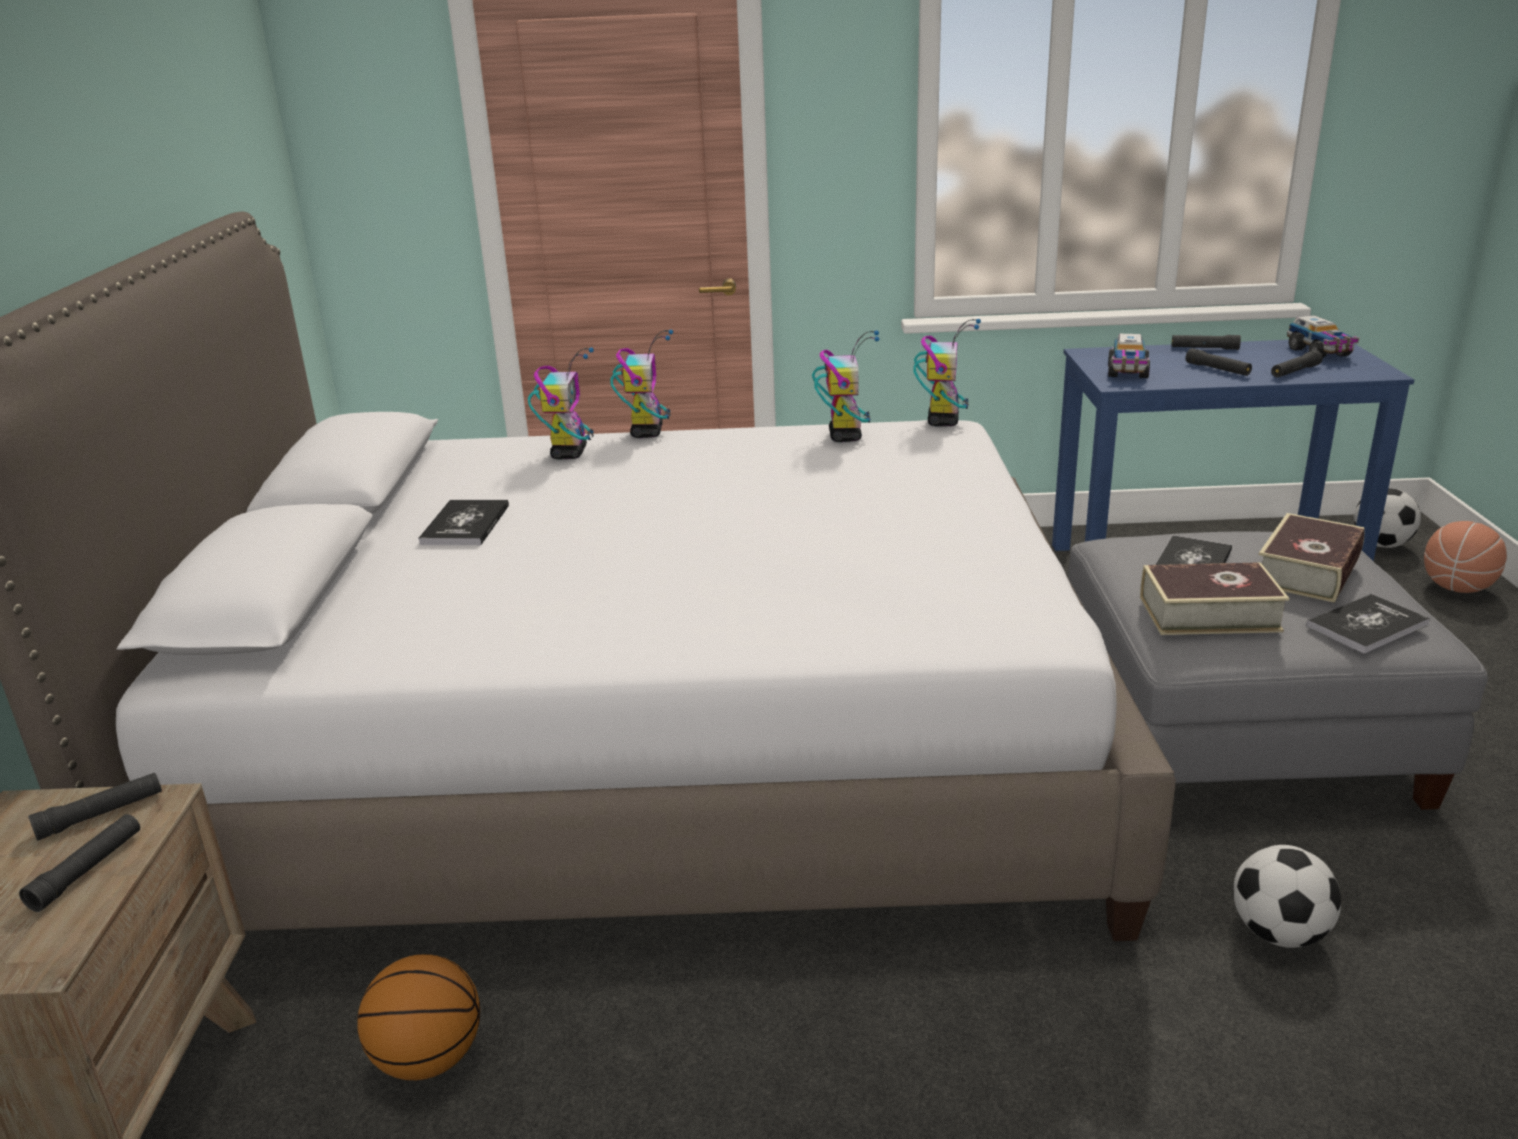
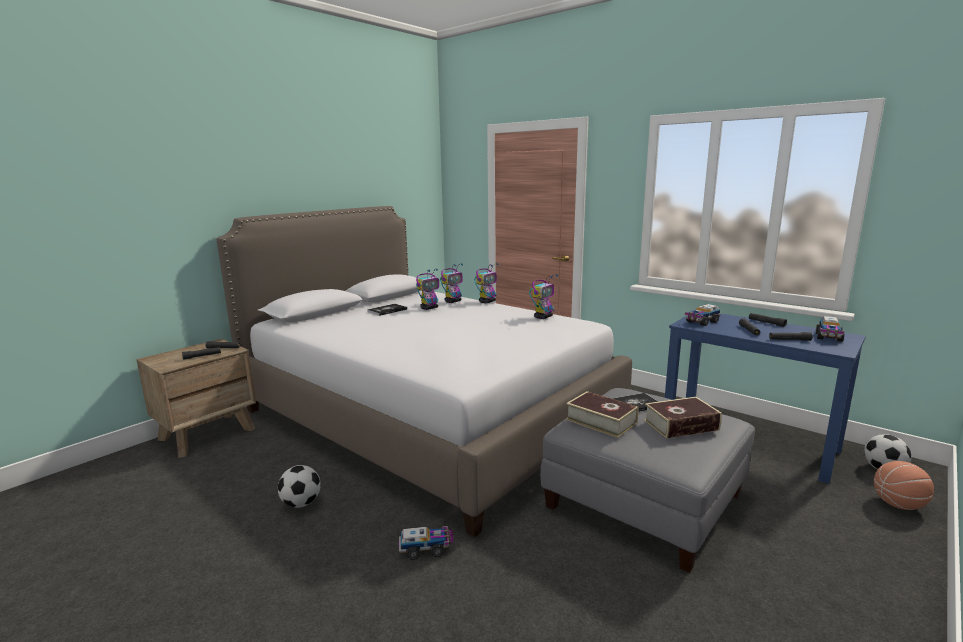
camera: 40 degrees right, 10 degrees down
basketball [358,954,480,1080] -> none
toy robot [914,319,981,427] -> toy robot moved to [416,269,439,310]
football [1234,845,1341,948] -> football moved to [278,465,321,508]
book [1307,594,1430,654] -> none
none -> toy truck [399,526,453,560]

